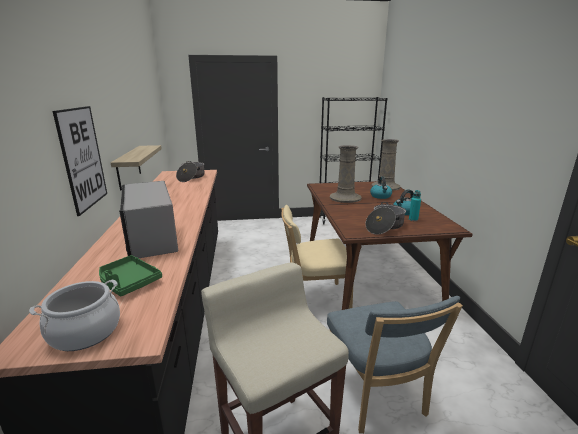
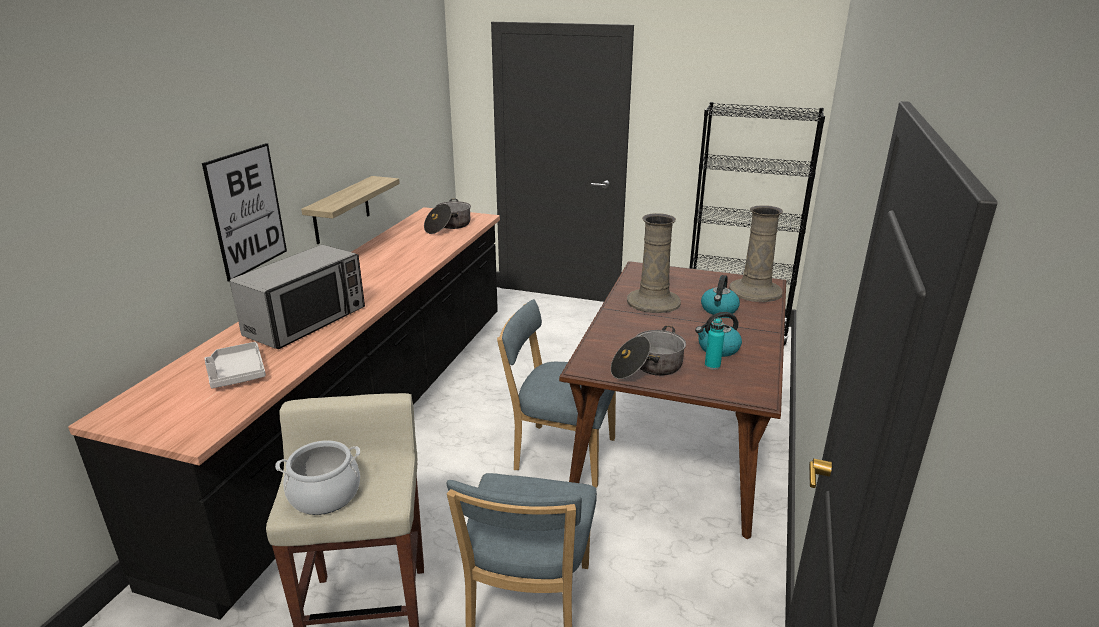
camera: 25 degrees right, 5 degrees up
cooking pot [29,280,120,351] -> cooking pot moved to [275,440,360,515]
green tray [99,255,162,296] -> grey tray [204,342,266,388]
microwave [119,181,178,259] -> microwave turned 150 degrees counterclockwise [230,245,365,349]
beige chair [281,205,357,309] -> blue chair [497,299,616,488]

